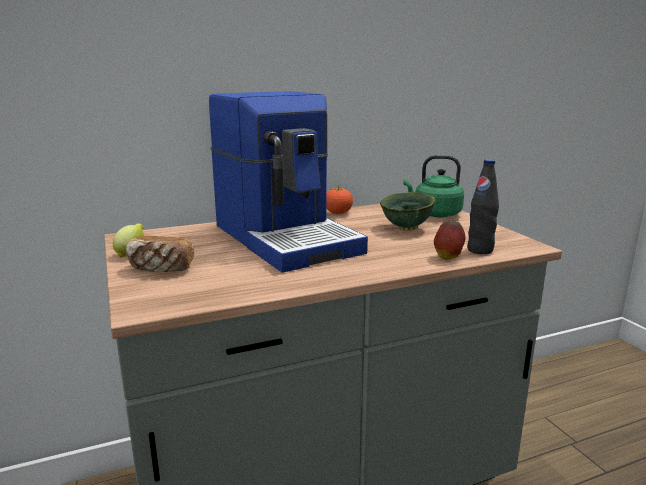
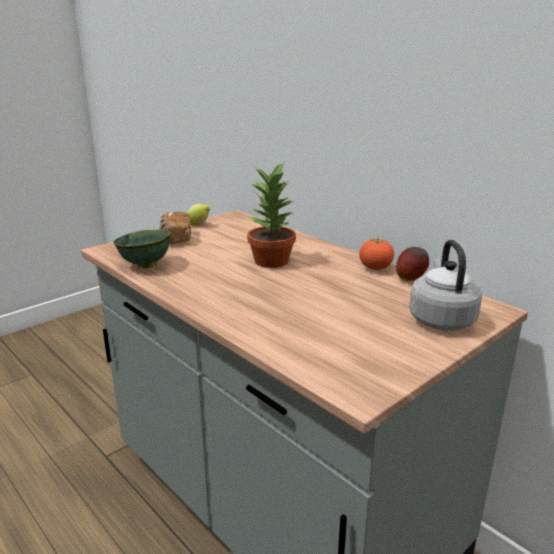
camera: 70 degrees right, 5 degrees up
coffee machine [209,91,368,273] -> potted plant [247,161,296,268]
green bowl [380,192,435,231] -> green bowl moved to [113,229,171,268]
green kettle [403,155,464,217] -> grey kettle [409,240,482,331]
apple [434,221,466,260] -> apple moved to [396,247,429,281]
black bottle [467,159,499,254] -> none

